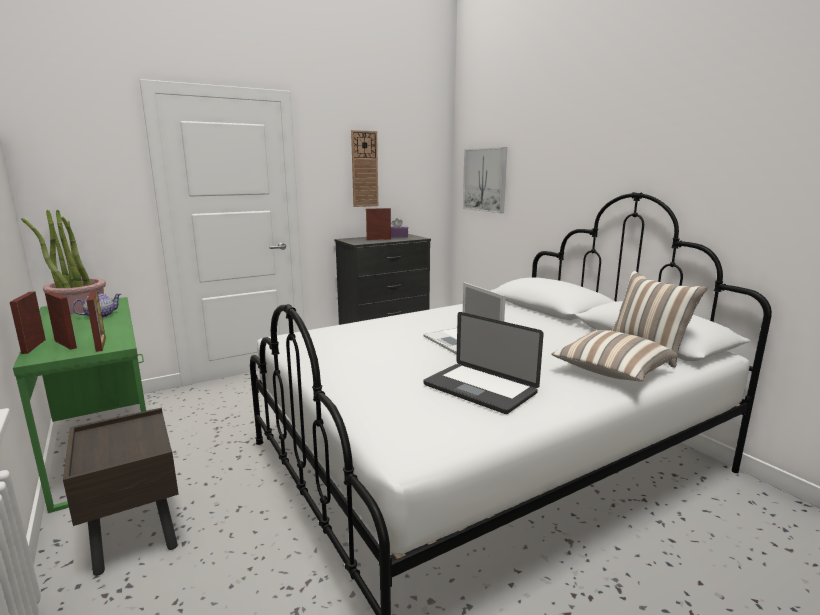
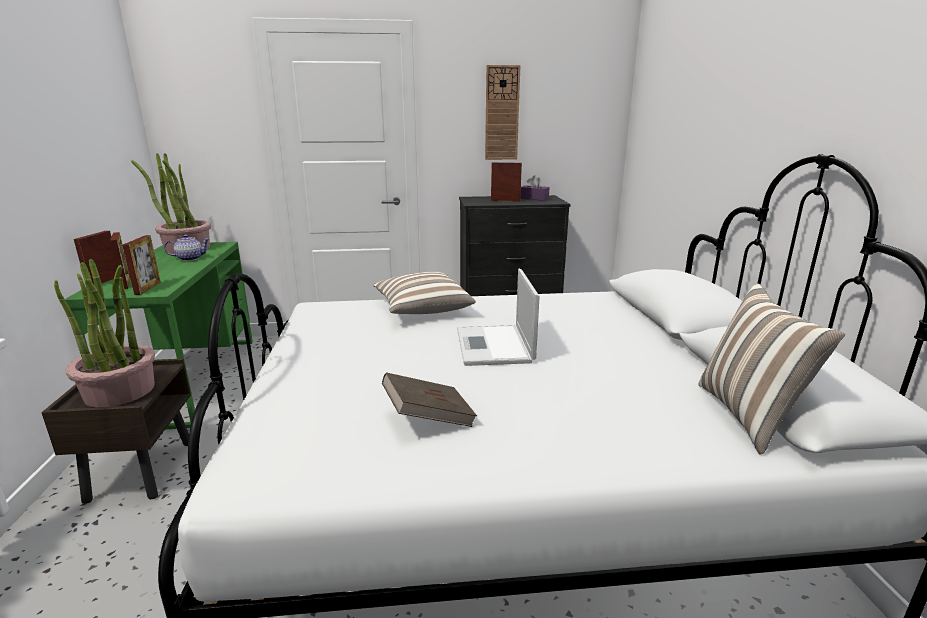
camera: 25 degrees right, 5 degrees up
laptop [424,312,544,414] -> brown book [382,372,477,427]
picture [463,147,507,213] -> none
pillow [552,330,678,382] -> pillow moved to [373,272,476,314]
none -> potted plant [54,259,155,408]

